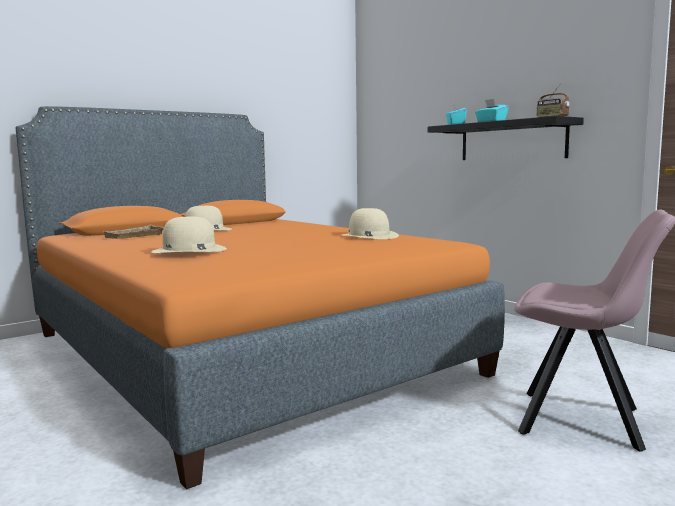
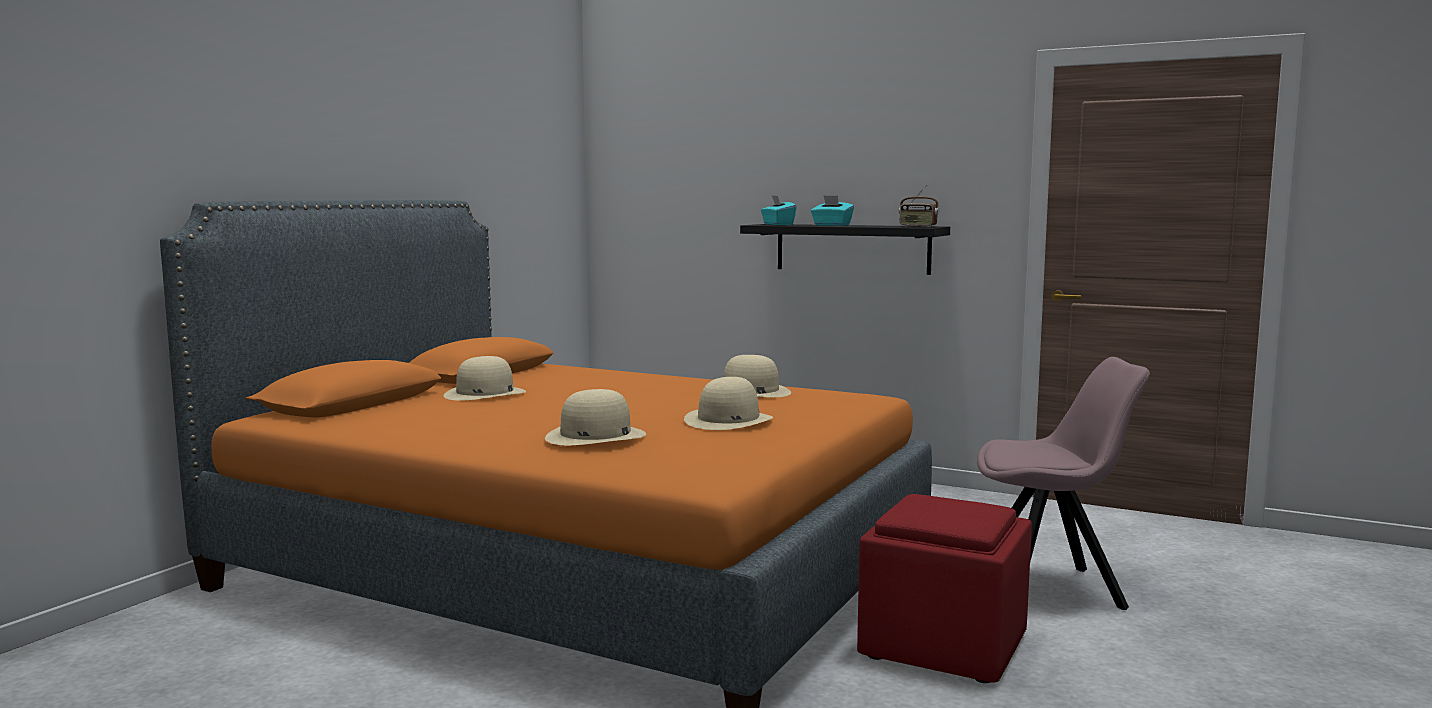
camera: 25 degrees left, 0 degrees up
beige tray [104,225,164,239] -> none
none -> beige hat [684,377,773,430]
none -> red ottoman [857,494,1032,683]

